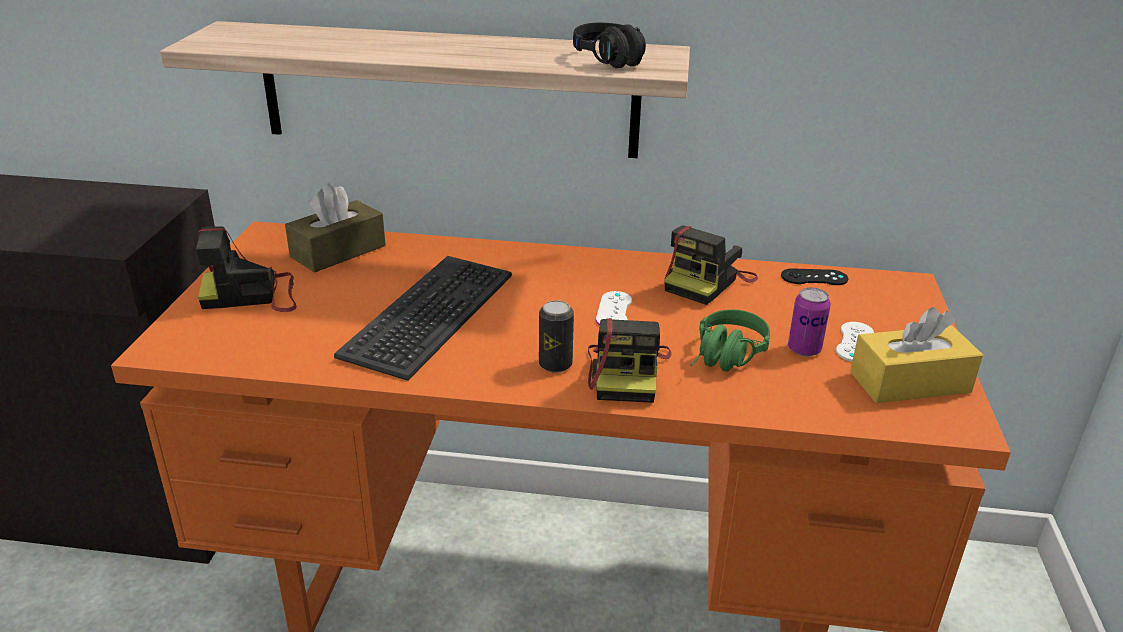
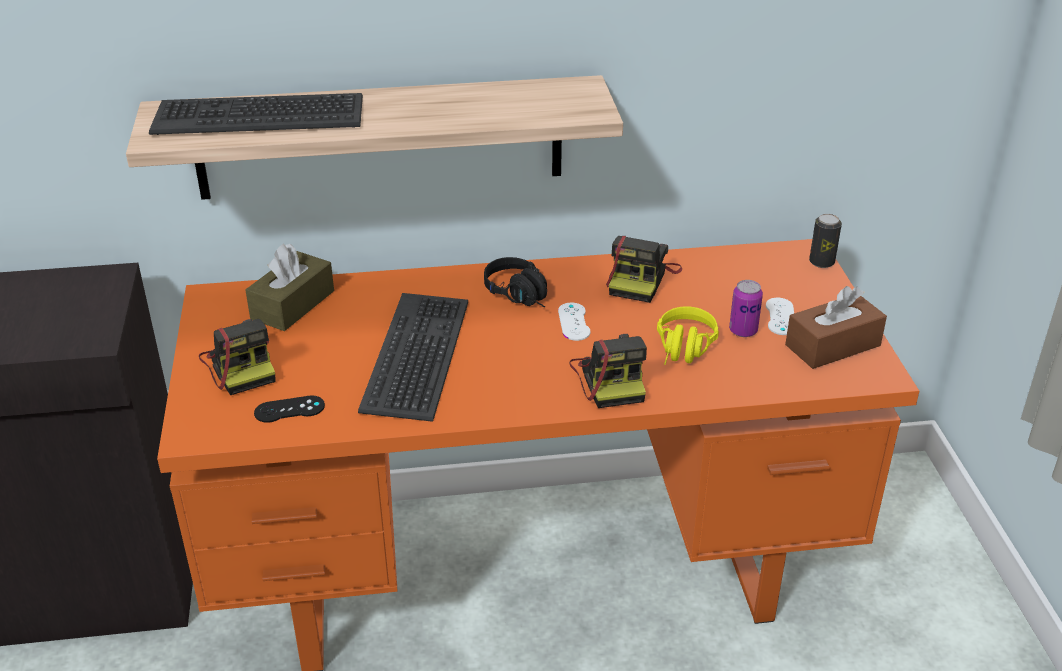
camera: 15 degrees left, 5 degrees up
camera [196,226,296,312] -> camera turned 90 degrees counterclockwise [199,319,276,395]
can [539,300,574,373] -> can moved to [809,214,842,268]
black headphones [573,23,646,68] -> black headphones moved to [484,257,547,307]
green headphones [690,309,770,372] -> yellow headphones [657,306,719,365]
black game controller [781,268,848,285] -> black game controller moved to [254,395,325,423]
yellow tissue box [850,307,983,403] -> brown tissue box [785,286,887,369]
none -> keyboard [149,93,363,135]

